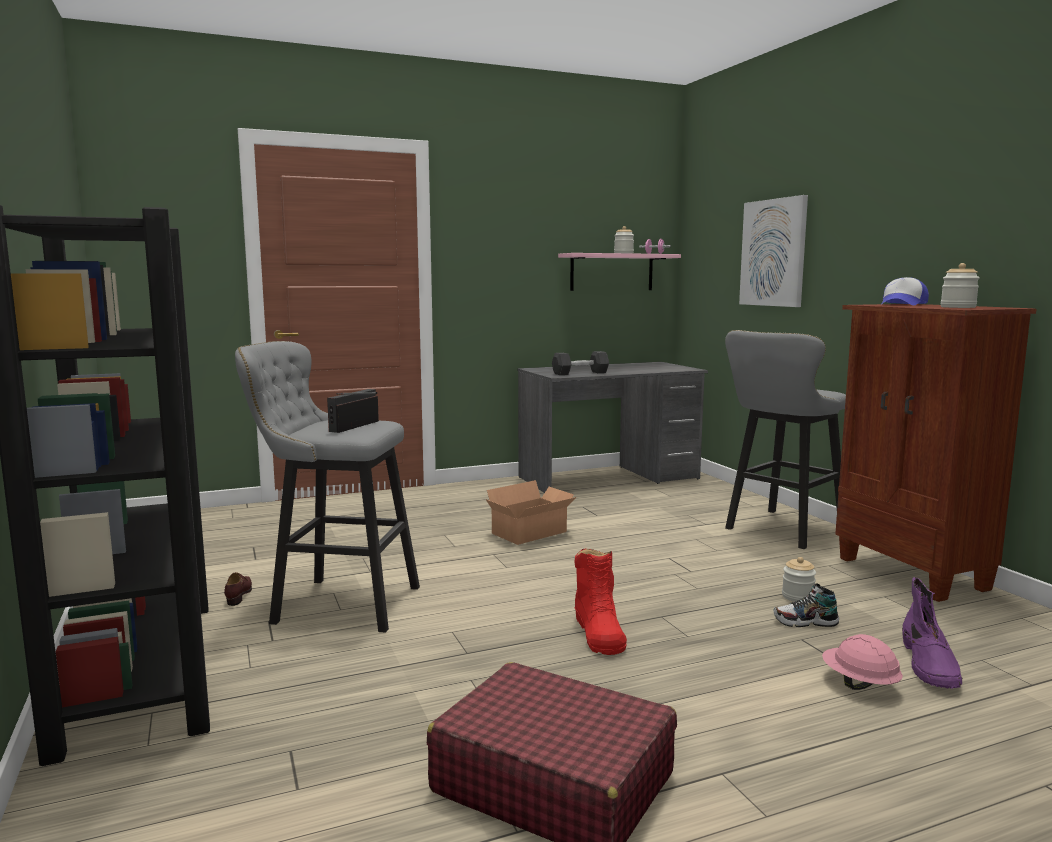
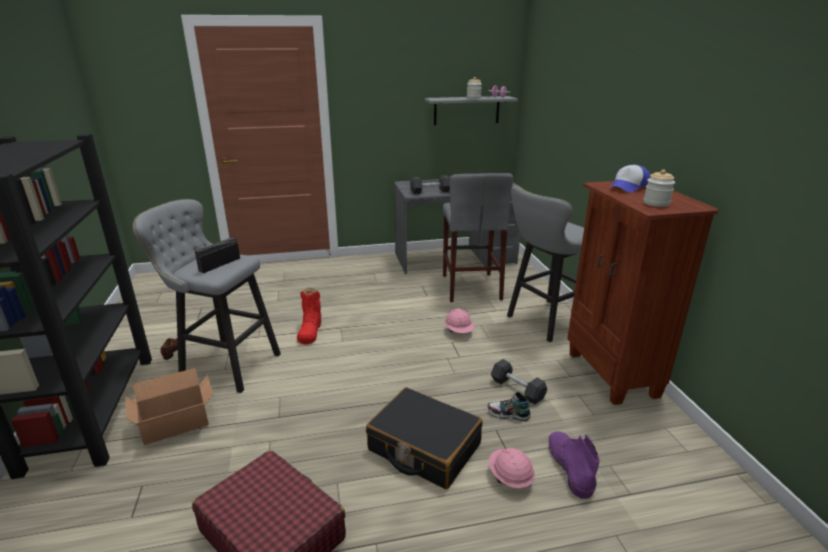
camera: 10 degrees right, 15 degrees up
cardboard box [485,480,576,545] -> cardboard box moved to [125,368,213,445]
pink shelf [558,253,681,291] -> grey shelf [425,96,518,125]
red boot [574,549,627,655] -> red boot moved to [297,288,321,344]
picture [739,195,808,307] -> none
jar [782,557,816,602] -> black dumbbell [491,359,547,404]
purple boot [902,577,963,689] -> purple boot turned 150 degrees clockwise [549,431,600,499]
none -> black suitcase [366,387,483,489]
none -> grey stool [443,173,513,302]
none -> pink hard hat [445,308,474,333]

